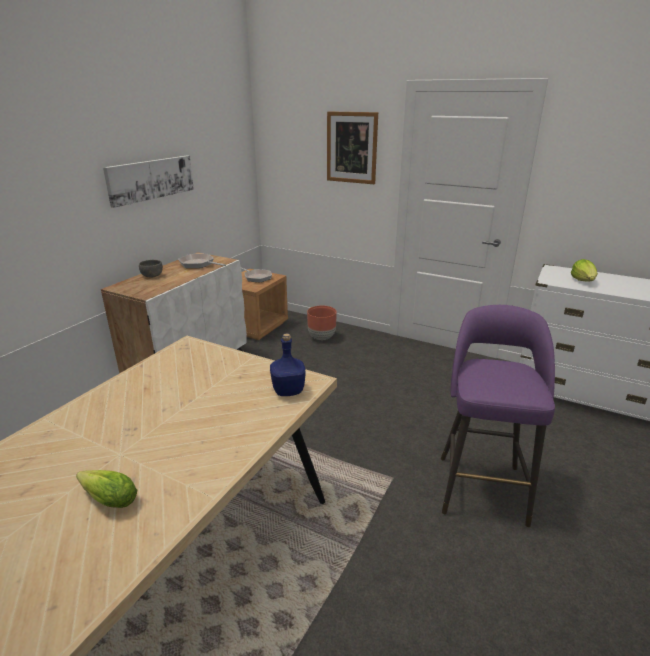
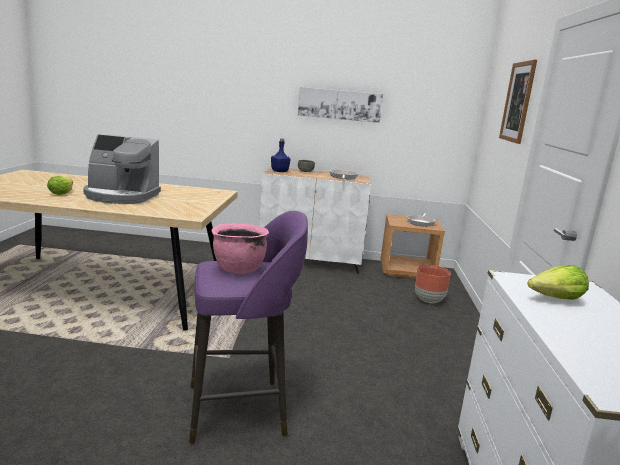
camera: 65 degrees right, 10 degrees down
blue bottle [270,333,306,396] -> blue bottle moved to [271,139,290,172]
none -> coffee machine [83,134,161,204]
none -> pink cooking pot [212,223,269,274]

